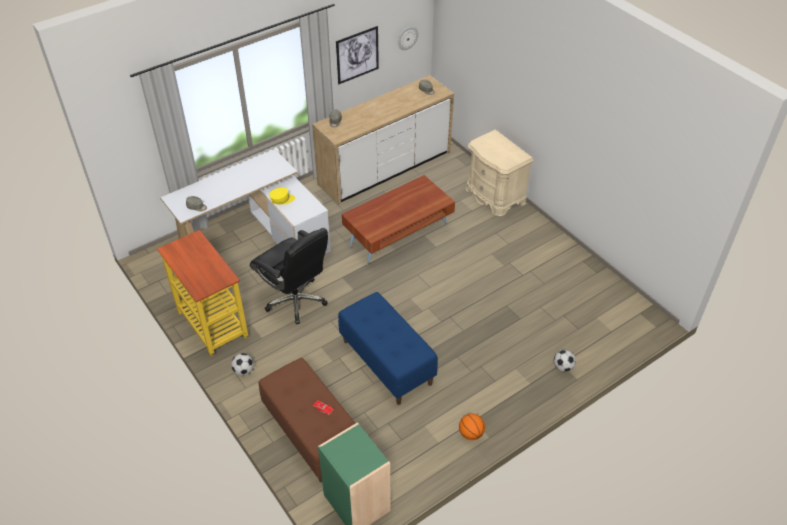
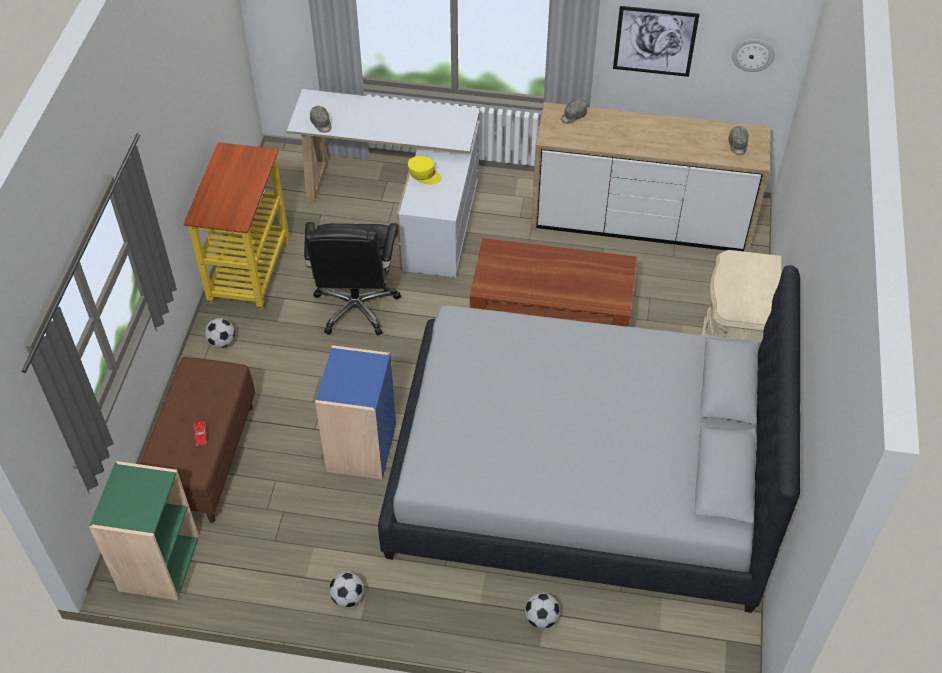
camera: 45 degrees right, 5 degrees up
blue bench [338,292,438,405] -> blue bookcase [315,345,396,480]
basketball [459,413,485,440] -> football [329,572,364,607]
none -> grey bed [378,265,800,613]

